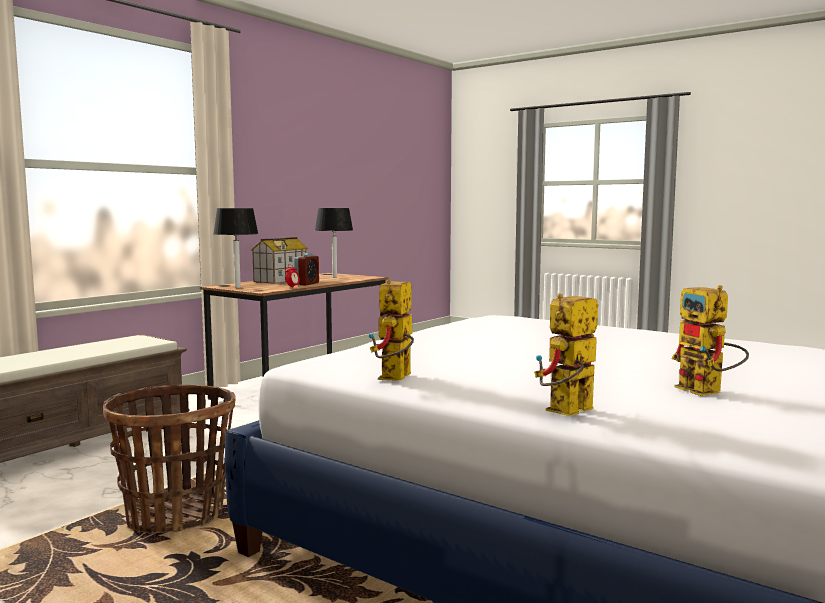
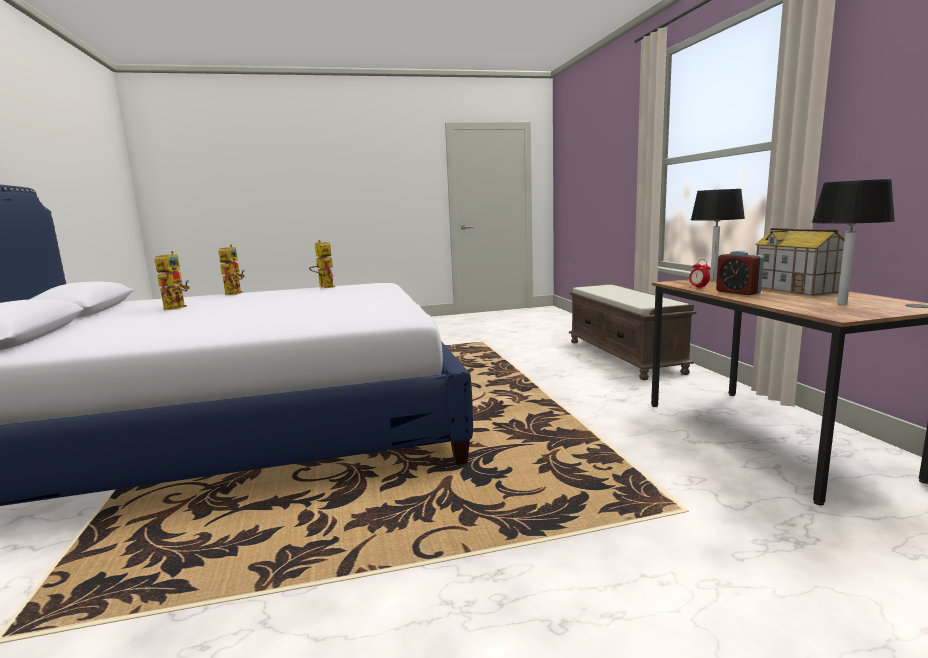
camera: 130 degrees right, 5 degrees up
basket [103,385,236,534] -> none
toy robot [672,285,749,396] -> toy robot turned 75 degrees clockwise [155,251,190,310]

